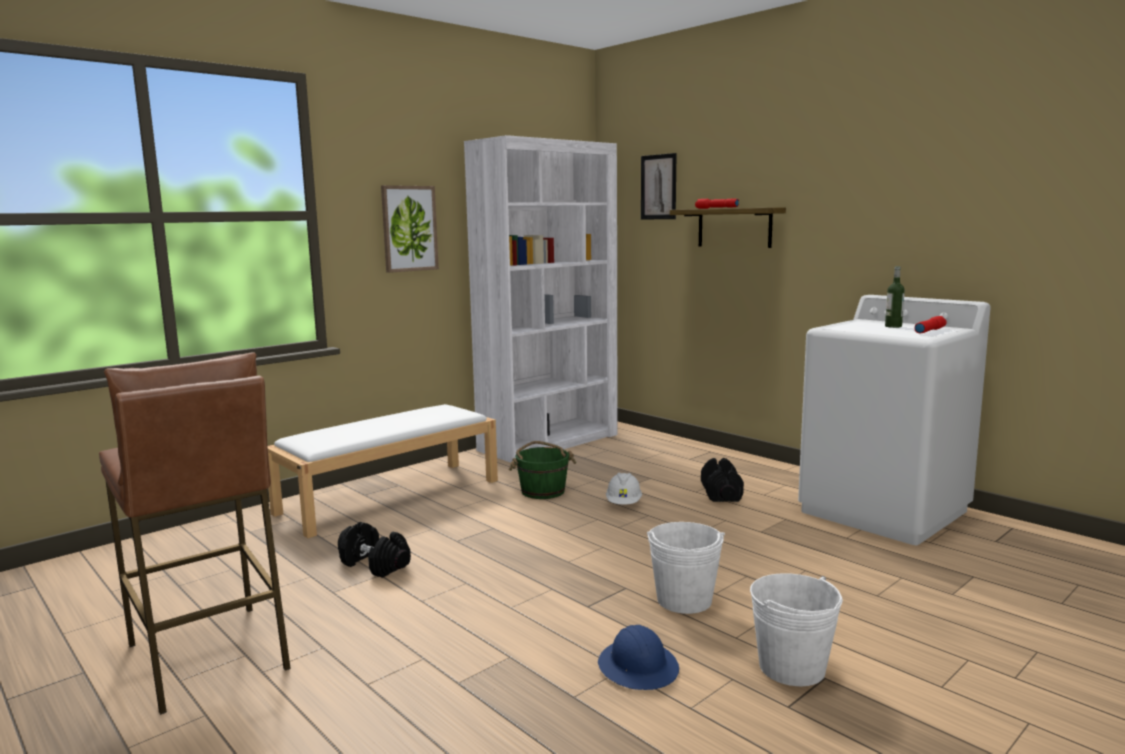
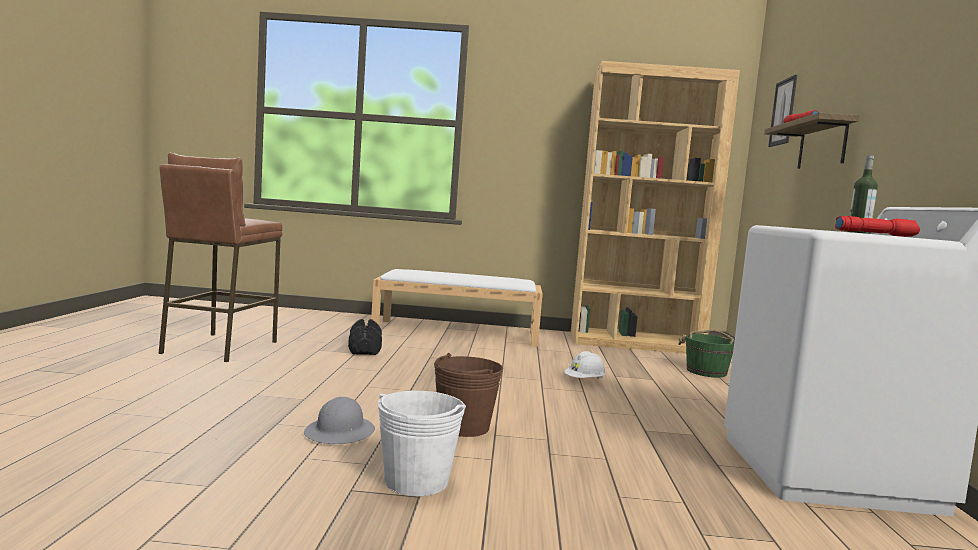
camera: 45 degrees right, 5 degrees down
picture [381,185,439,273] -> none
white bookcase [464,135,618,463] -> brown bookcase [571,61,740,354]
green bucket [509,441,576,499] -> green bucket moved to [678,330,734,378]
blue hard hat [598,625,679,690] -> grey hard hat [304,397,375,444]
white bucket [647,522,725,614] -> brown bucket [434,353,503,437]
black dumbbell [701,458,744,502] -> none

